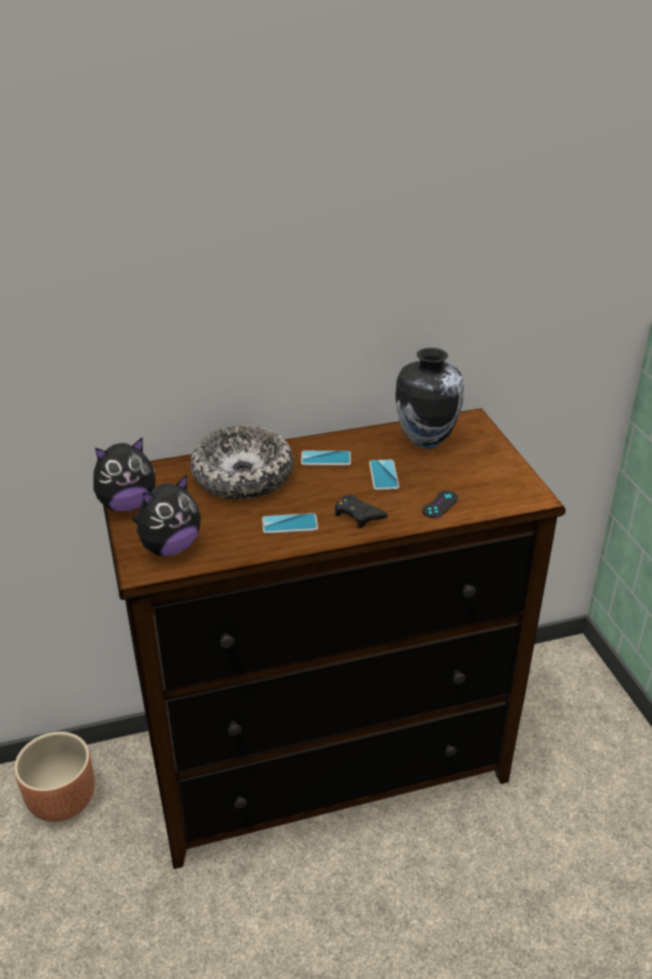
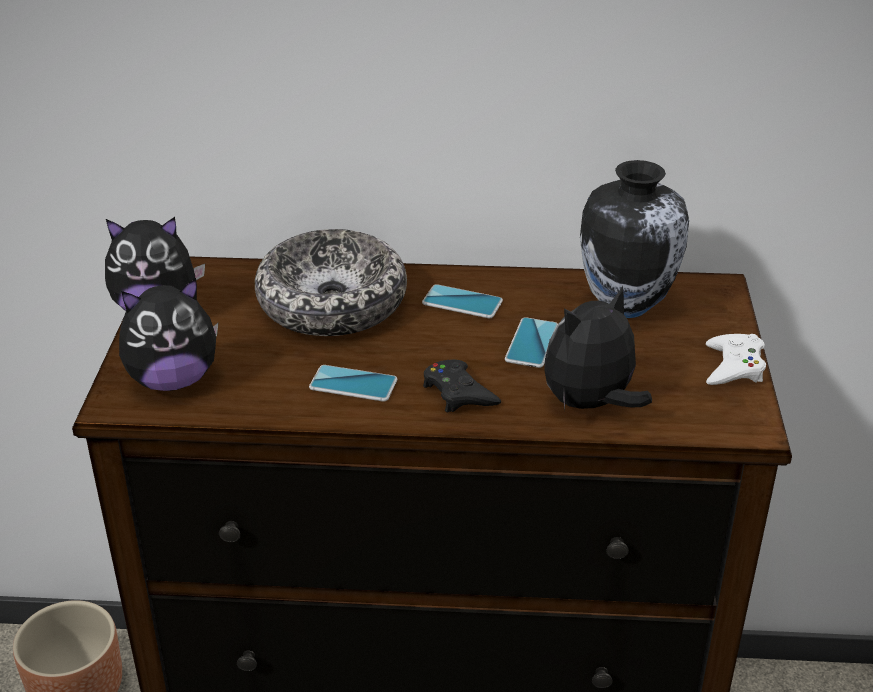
camera: 20 degrees right, 0 degrees up
black game controller [422,491,458,518] -> plush toy [544,286,652,409]
none -> white game controller [706,334,766,385]

